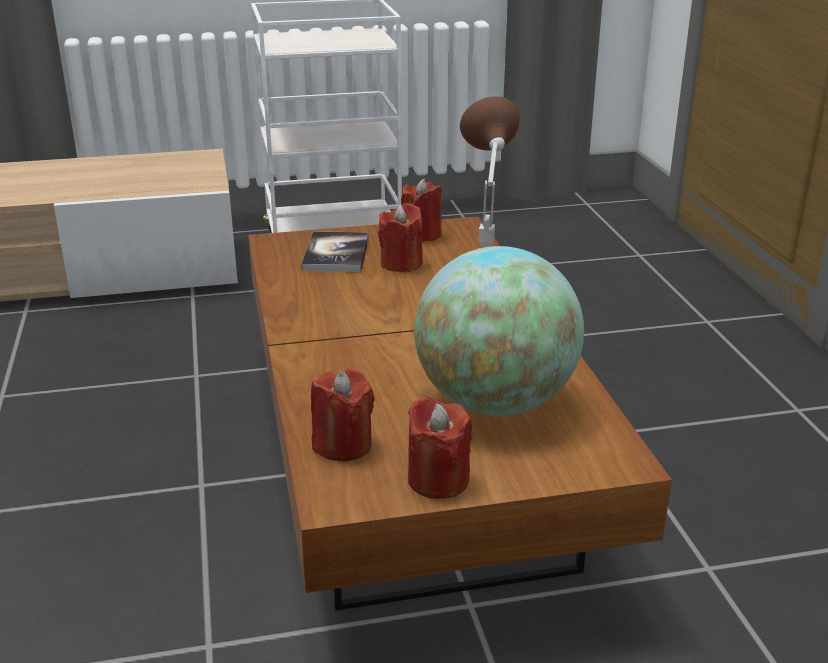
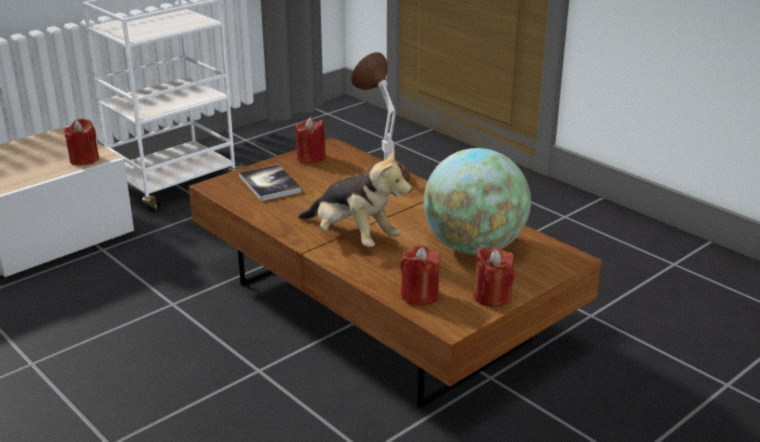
camera: 30 degrees left, 0 degrees up
red candle [378,203,423,272] -> red candle moved to [63,118,99,166]
none -> plush toy [298,149,412,247]

